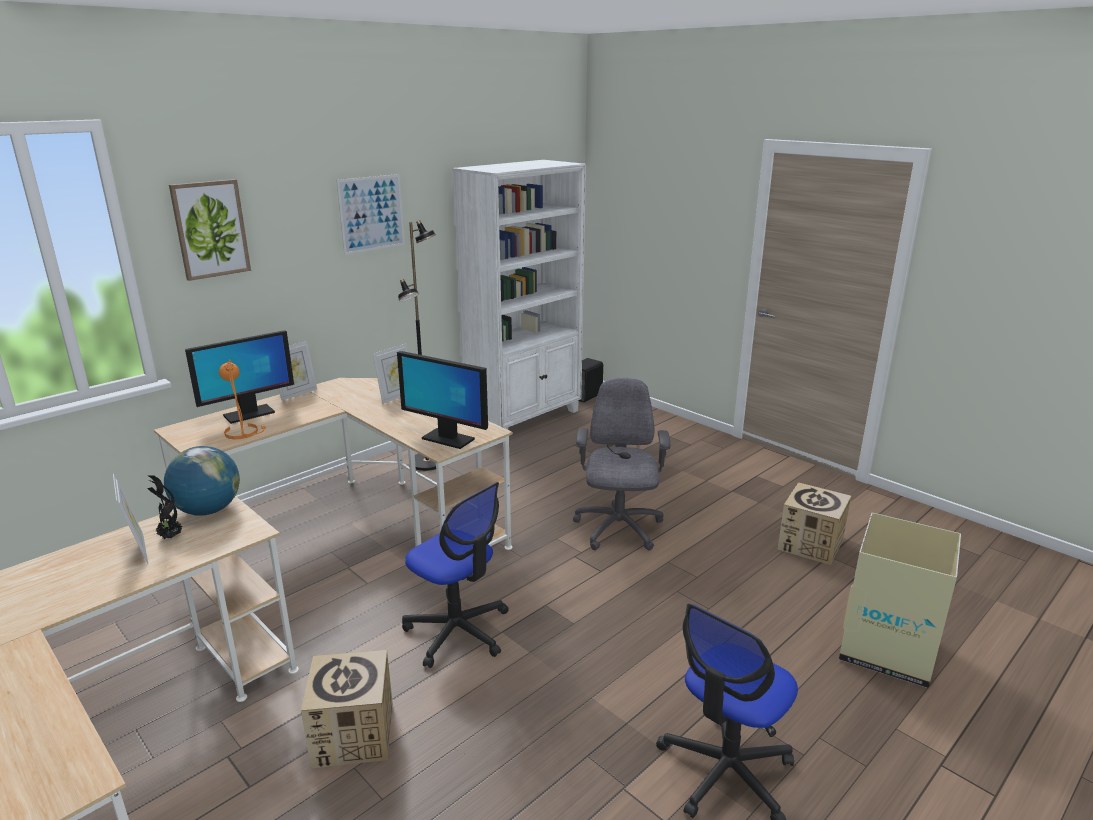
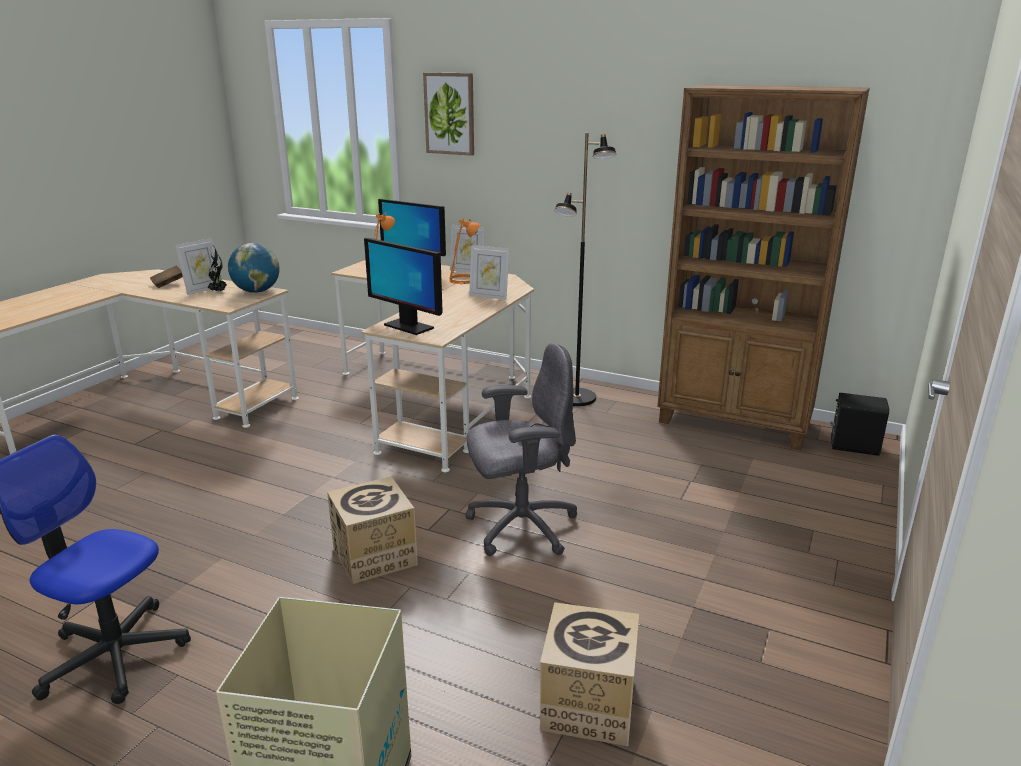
camera: 70 degrees right, 0 degrees up
cardboard box [301,650,393,769] -> cardboard box moved to [327,476,418,584]
picture [336,174,405,255] -> none
monitor [397,351,488,449] -> monitor turned 60 degrees counterclockwise [364,238,443,335]
office chair [402,482,509,668] -> none
white bookcase [452,160,586,430] -> brown bookcase [657,85,870,450]
none -> brown book [150,266,183,288]
none -> orange table lamp [449,218,480,284]

